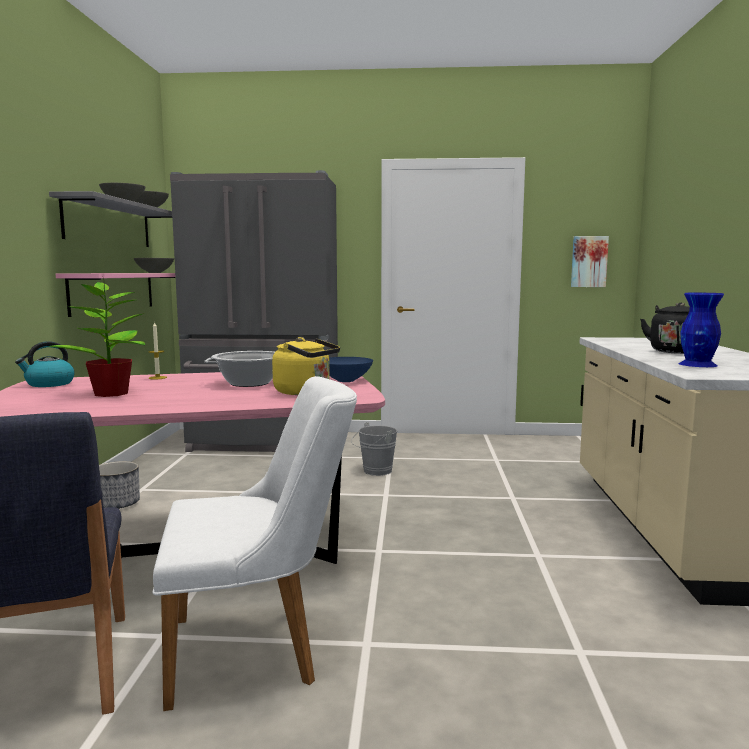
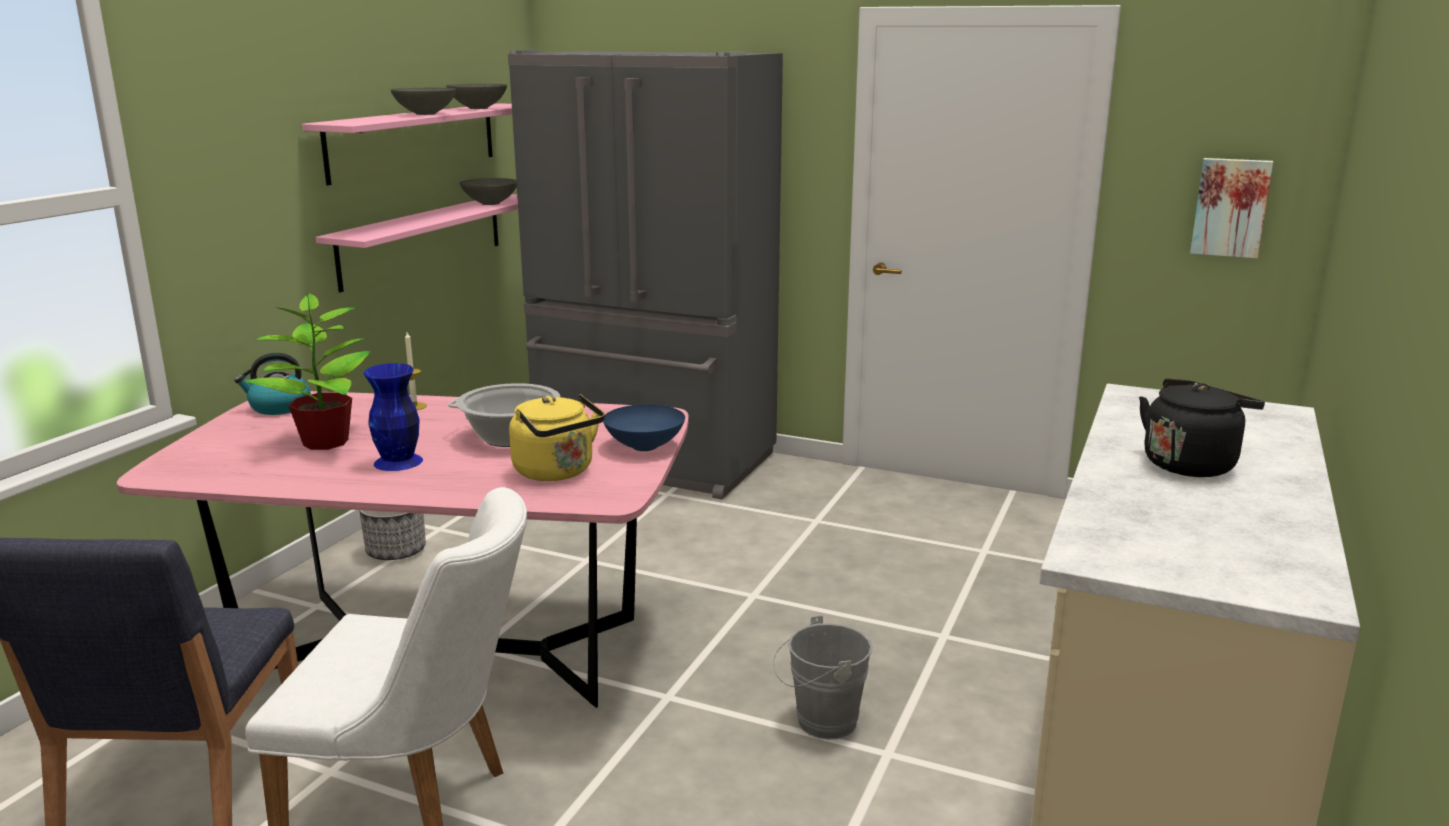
camera: 20 degrees right, 10 degrees up
grey shelf [49,191,172,247] -> pink shelf [302,103,512,185]
grey bucket [351,422,398,476] -> grey bucket moved to [774,615,872,740]
blue vase [678,293,724,367] -> blue vase moved to [363,363,423,471]

